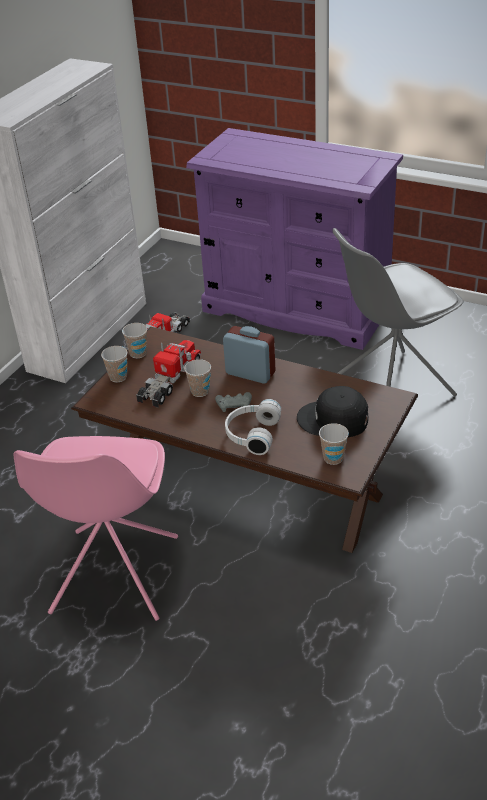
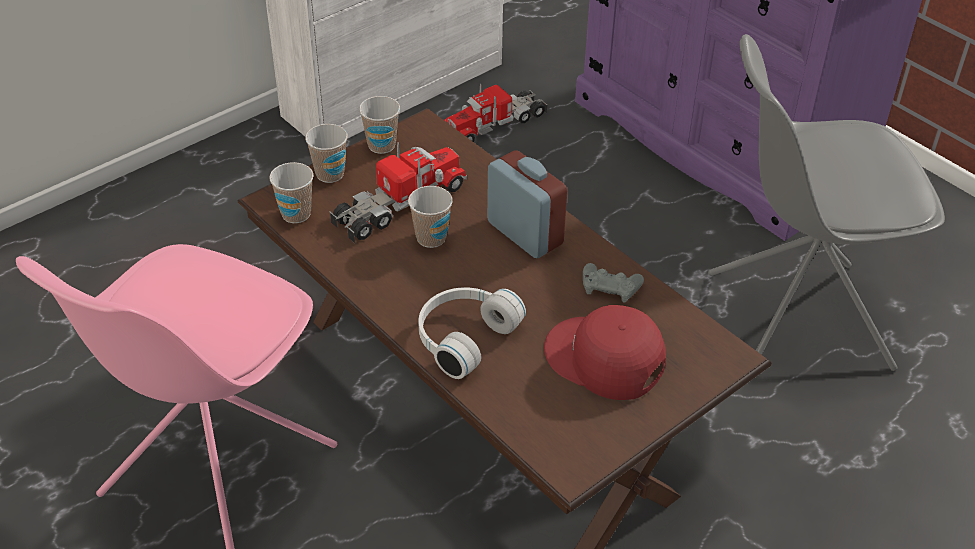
camera: 20 degrees right, 5 degrees up
grey game controller [215,392,252,412] -> grey game controller moved to [583,263,644,303]
black cap [297,386,368,438] -> red cap [544,305,666,400]
cup [319,423,349,465] -> cup moved to [269,162,314,223]

